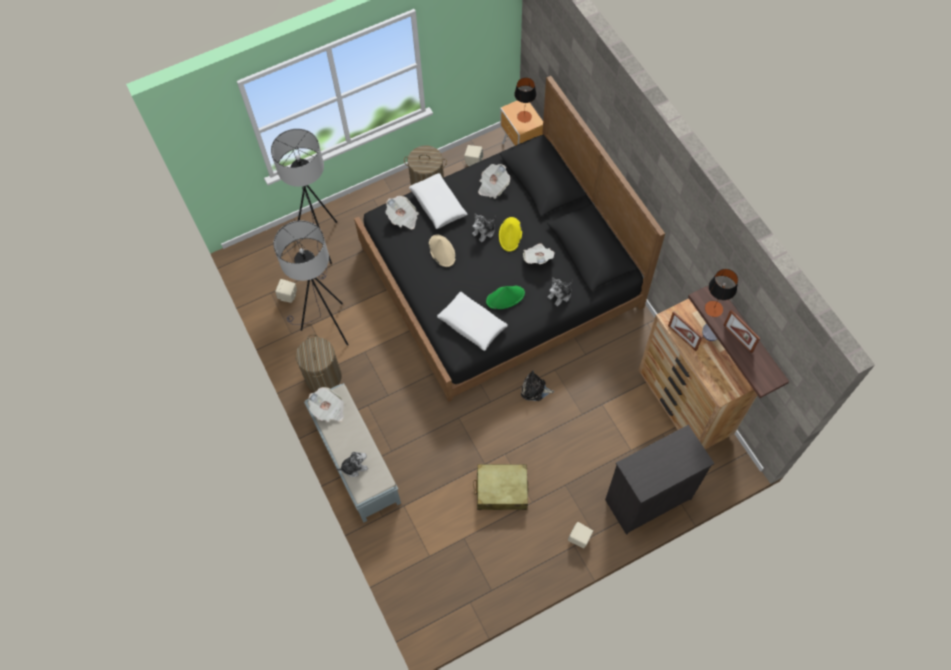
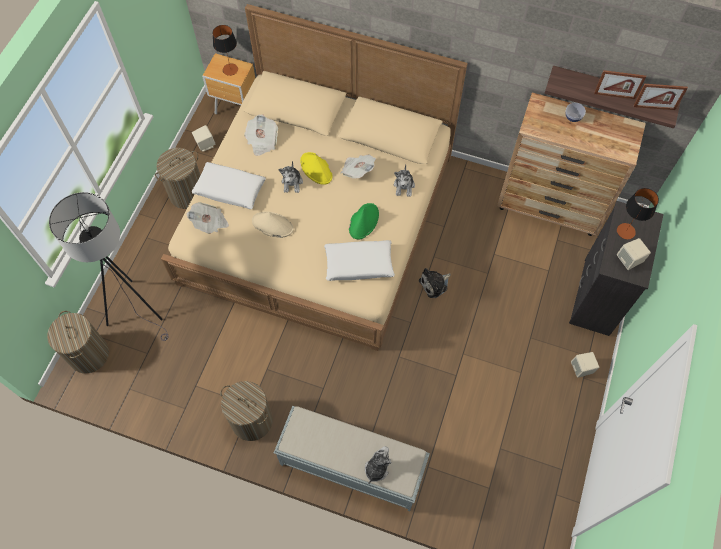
camera: 45 degrees left, 0 degrees up
grey floor lamp [273,221,349,346] -> none
beige speaker [275,279,297,303] -> beige speaker moved to [617,238,651,270]
newspaper [309,387,345,422] -> none
black bed [354,76,665,402] -> beige bed [161,4,468,351]
beige suitcase [473,464,529,510] -> none
picture frame [668,311,703,351] -> picture frame moved to [634,84,688,110]
table lamp [705,269,738,317] -> table lamp moved to [617,188,659,239]
none -> laundry basket [47,311,109,373]

